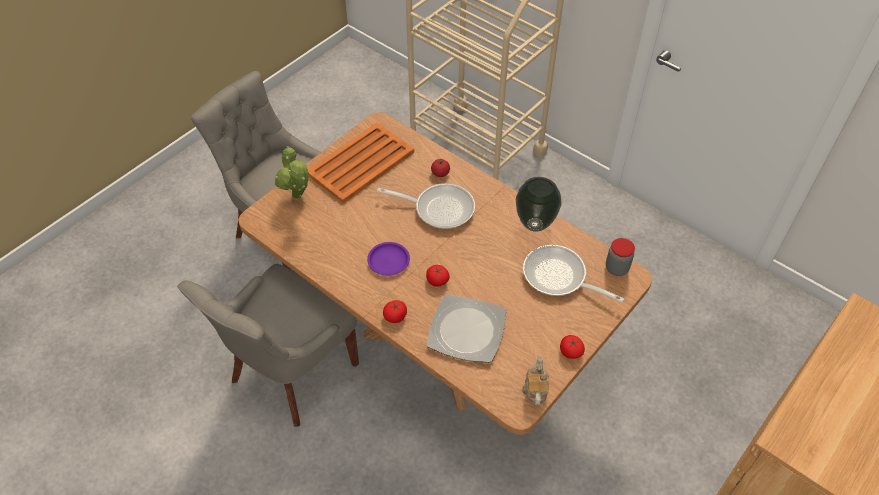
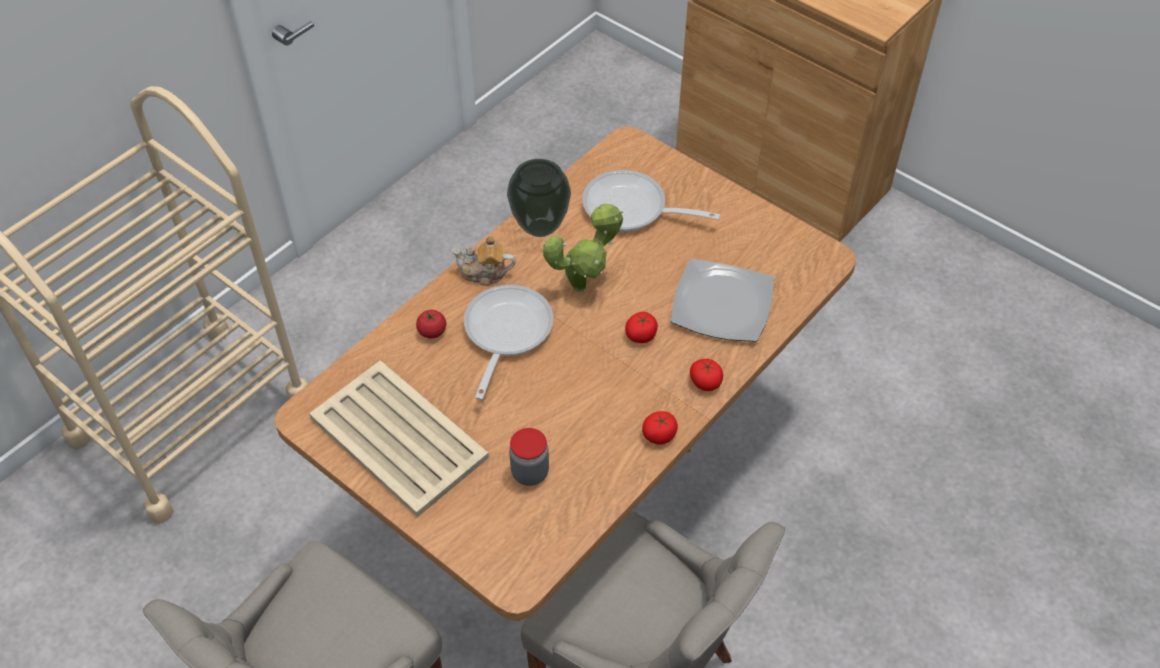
camera: 90 degrees left, 0 degrees up
potted plant [275,146,310,200] -> potted plant moved to [543,203,623,292]
orange tray [308,123,414,203] -> beige tray [309,360,489,517]
purple plate [367,242,410,276] -> none
teapot [522,356,549,405] -> teapot moved to [452,236,516,286]
frying pan [523,245,624,303] -> frying pan turned 75 degrees clockwise [582,170,720,232]
tomato [560,335,585,359] -> tomato moved to [642,411,678,445]
jar [606,238,635,276] -> jar moved to [509,428,549,486]

